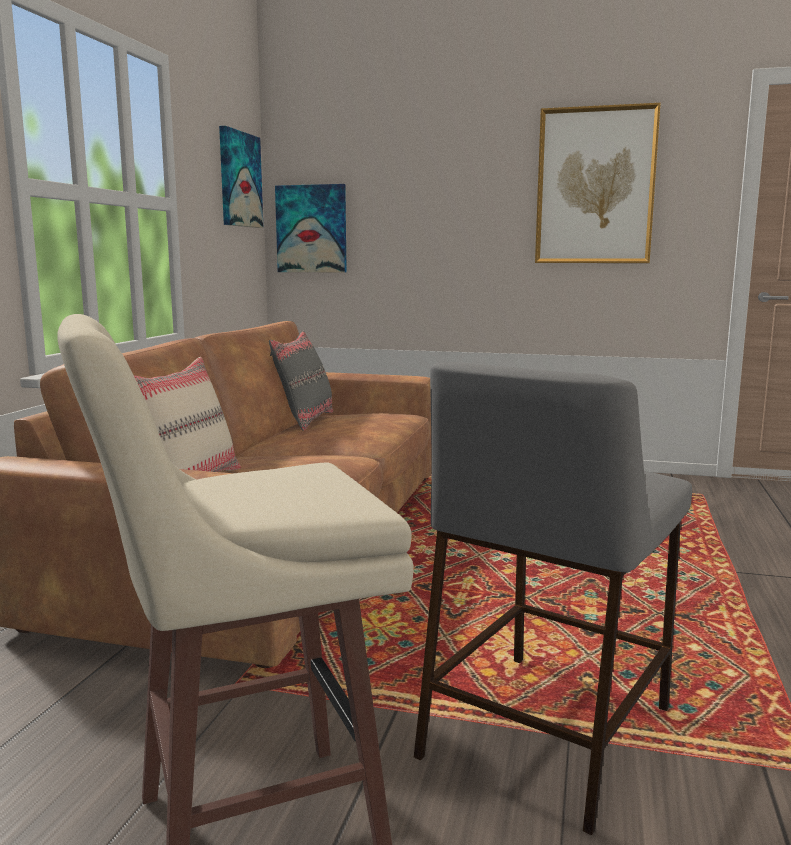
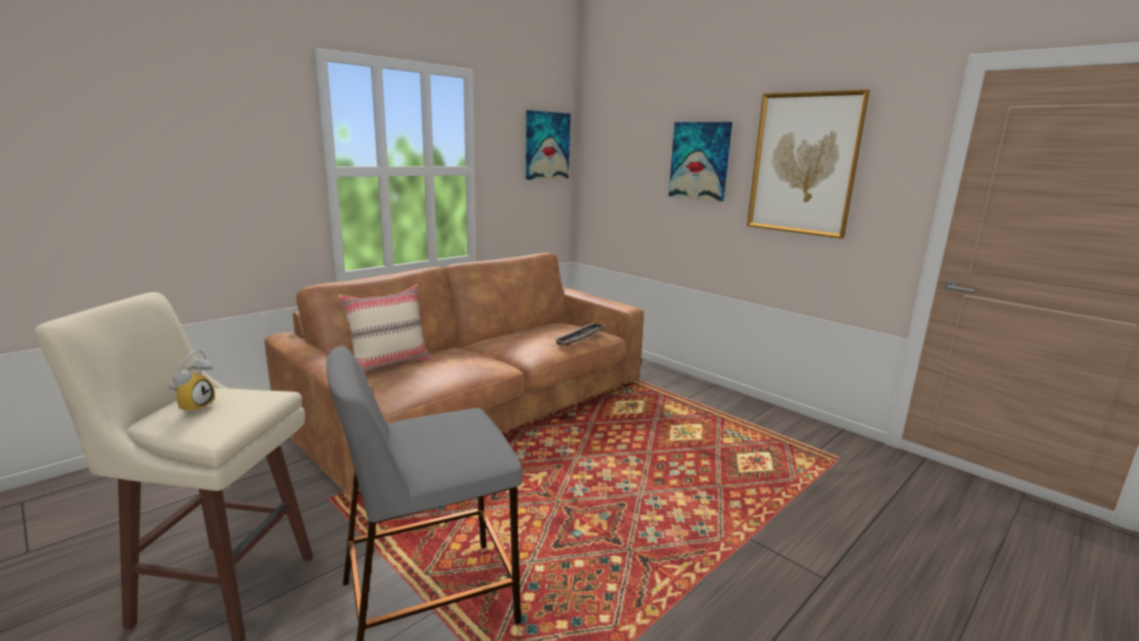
camera: 30 degrees right, 5 degrees up
grey pillow [269,331,333,431] -> none
picture [275,184,347,272] -> picture moved to [669,122,732,201]
none -> alarm clock [169,350,215,414]
none -> tray [554,323,606,346]

